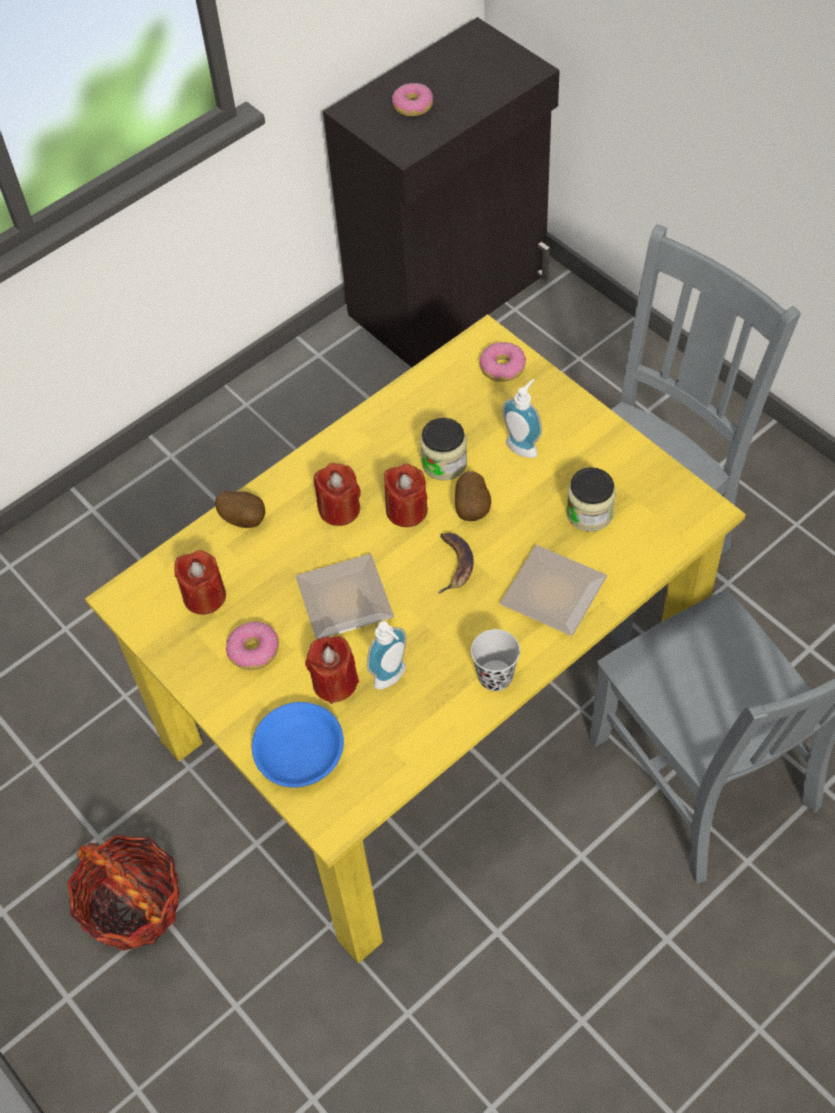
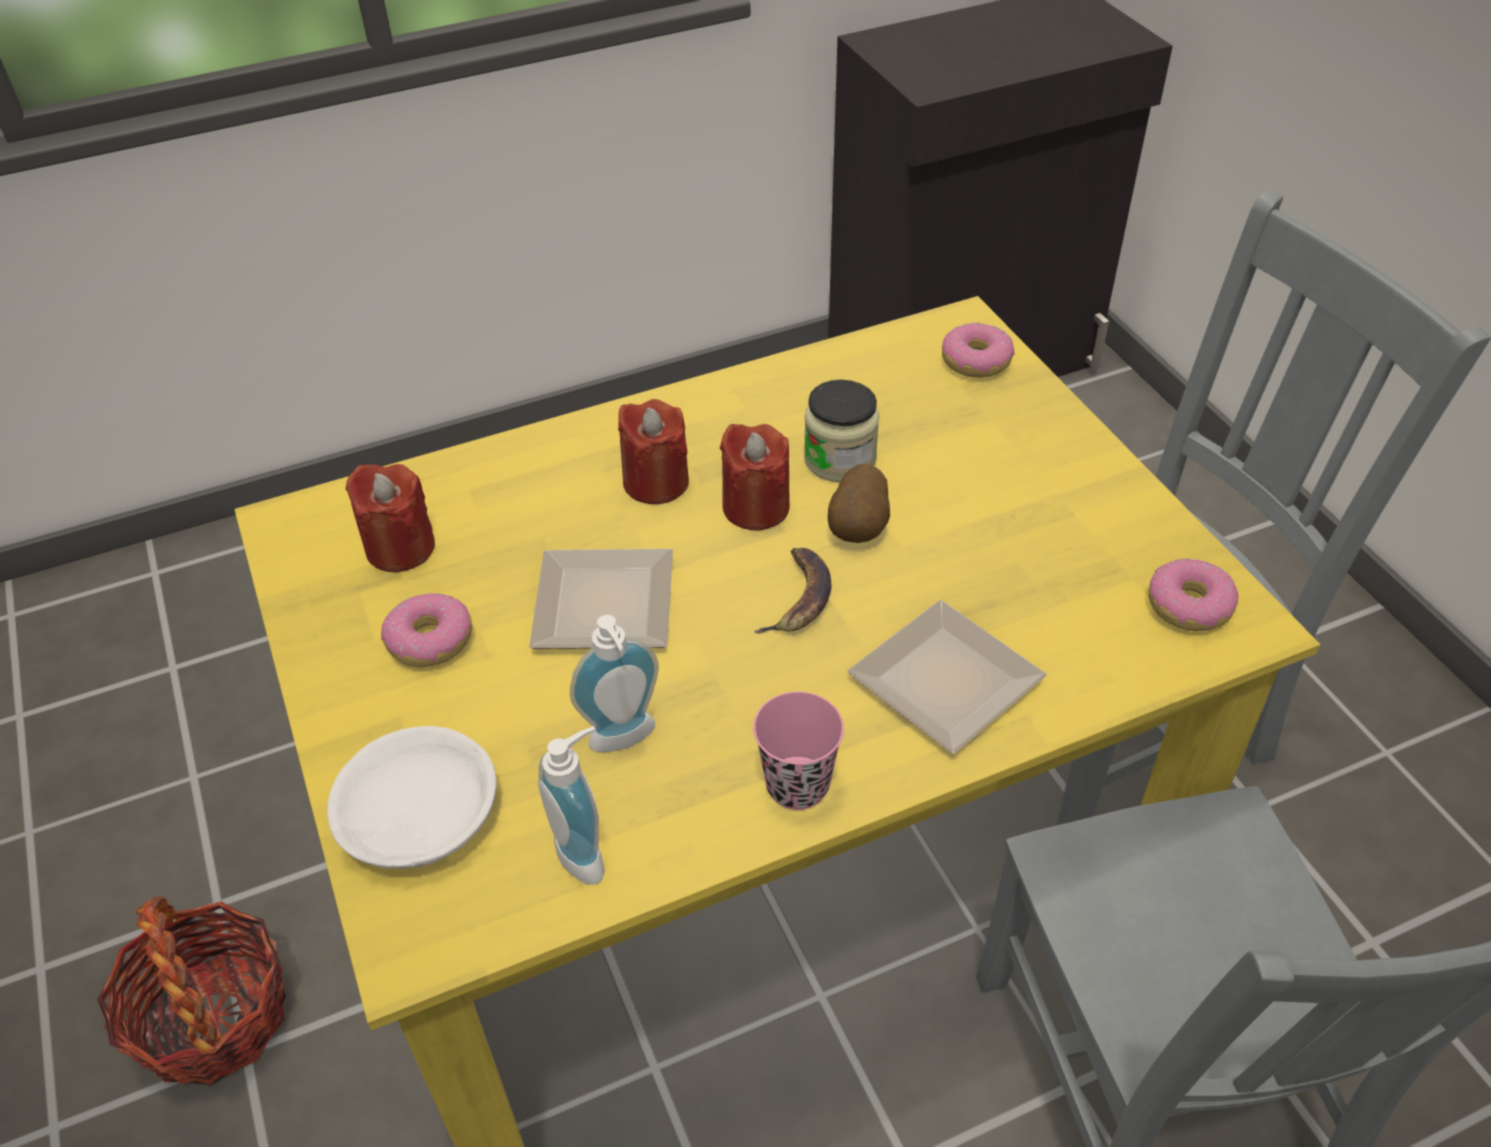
camera: 15 degrees right, 10 degrees down
potato [215,491,265,528] -> none
blue bowl [252,702,344,787] -> white bowl [327,726,496,869]
red candle [305,636,359,704] -> none
donut [392,83,433,117] -> donut moved to [1148,558,1238,631]
black cup [471,629,520,691] -> pink cup [753,692,844,810]
soap dispenser [502,379,542,458] -> soap dispenser moved to [538,726,605,885]
jar [566,467,616,532] -> none

